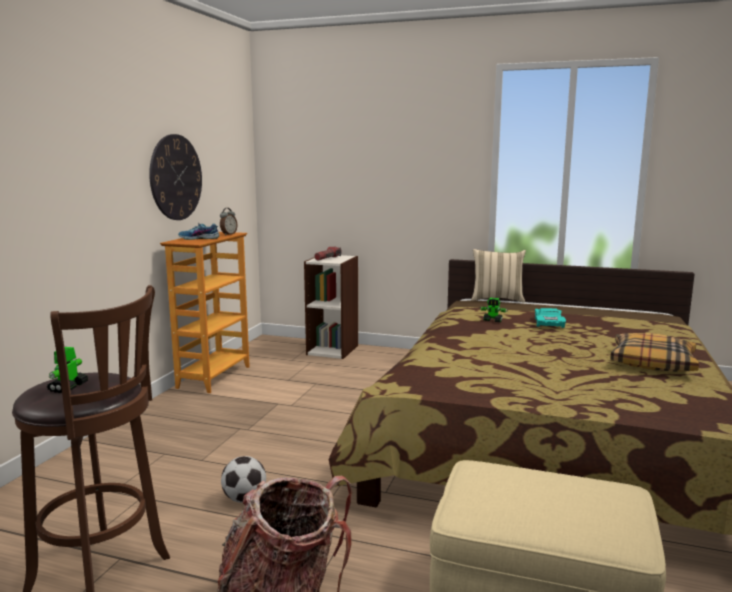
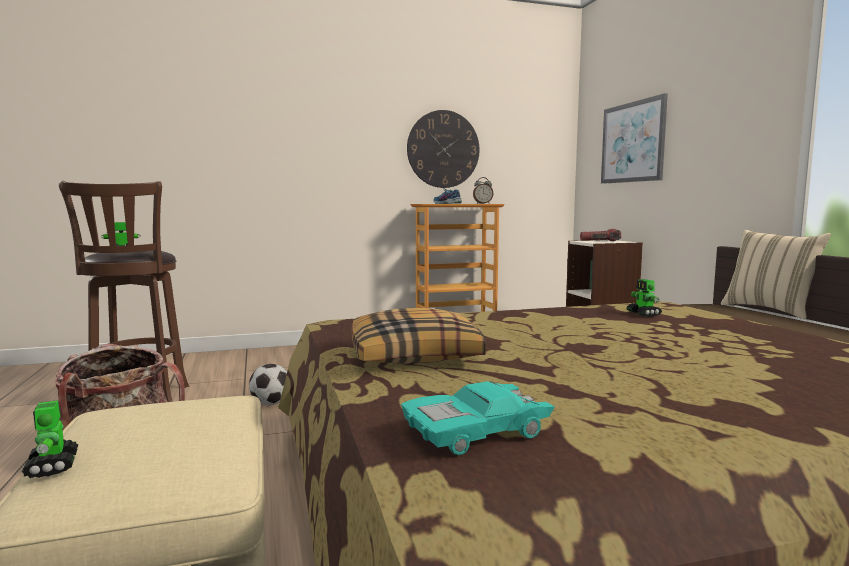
camera: 55 degrees right, 5 degrees down
turquoise toy car [535,308,566,328] -> turquoise toy car moved to [401,381,555,455]
pillow [610,333,699,372] -> pillow moved to [352,308,486,364]
none -> toy robot [22,400,79,478]
none -> picture [601,93,668,184]

